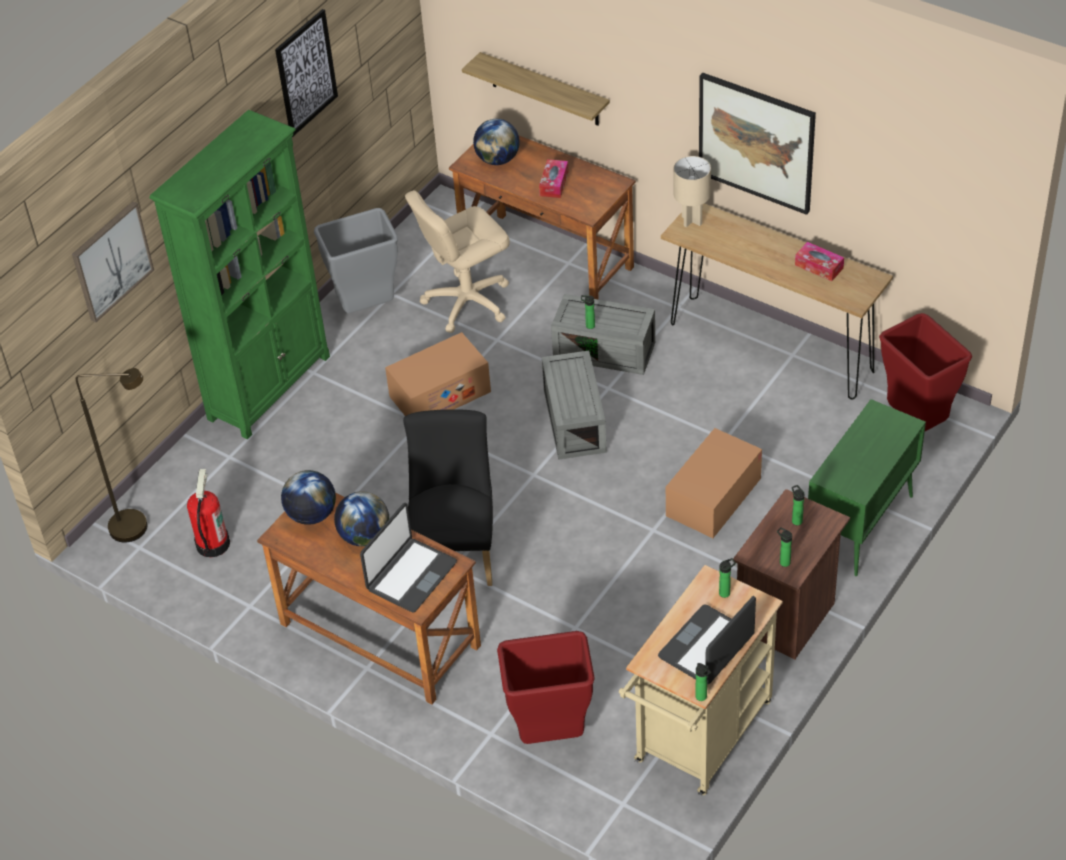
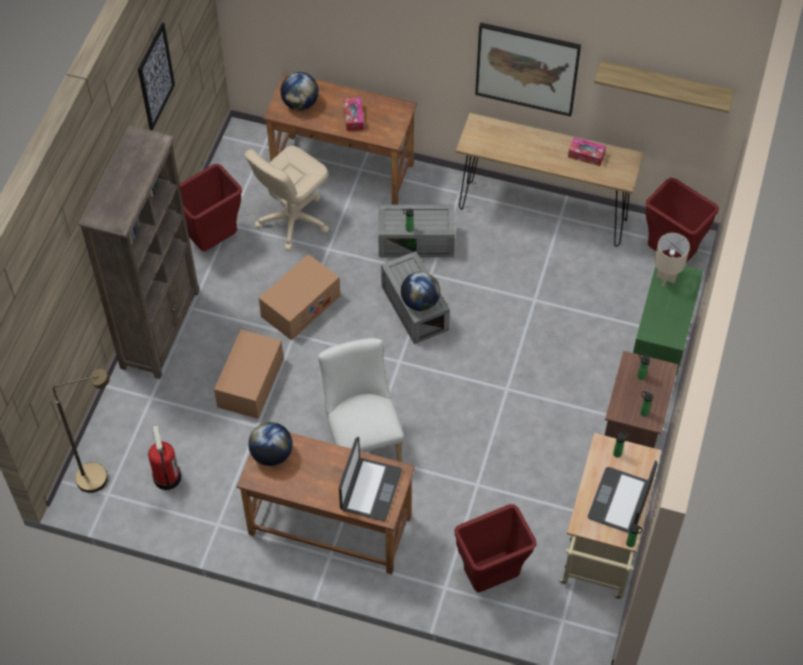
camera: 20 degrees left, 10 degrees up
picture [72,202,154,323] -> none
green bookcase [150,110,330,440] -> brown bookcase [78,125,200,379]
grey trash can [314,208,398,313] -> red trash can [179,164,242,252]
globe [334,491,389,546] -> globe moved to [401,271,440,311]
black chair [403,409,493,586] -> white chair [318,338,404,462]
shelf [462,52,610,126] -> shelf moved to [594,60,734,113]
cardboard box [666,428,762,538] -> cardboard box moved to [214,330,284,419]
beige table lamp [673,156,711,228] -> beige table lamp moved to [654,233,690,287]

